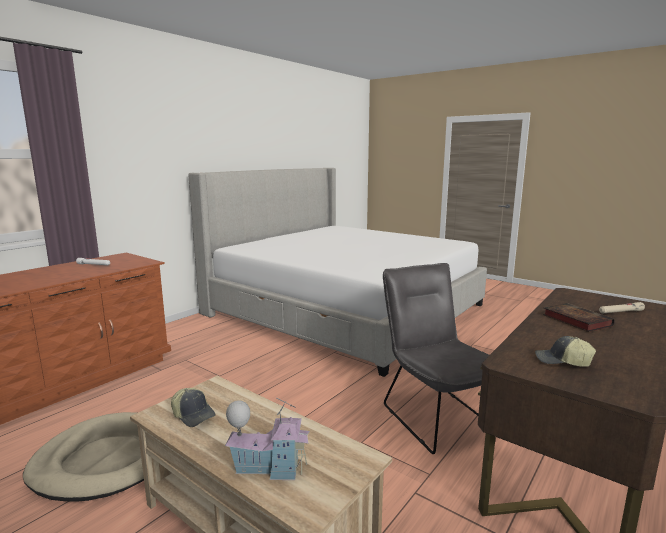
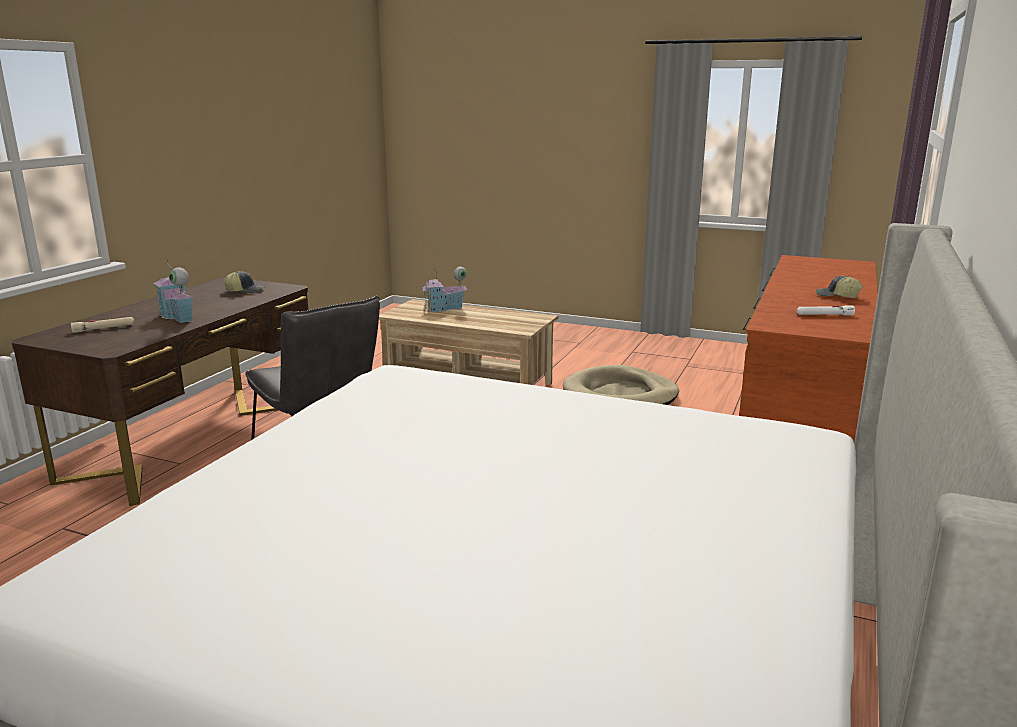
camera: 165 degrees right, 5 degrees up
cap [171,388,216,427] -> cap moved to [816,276,863,298]
book [543,303,615,332] -> toy house [153,260,193,323]

